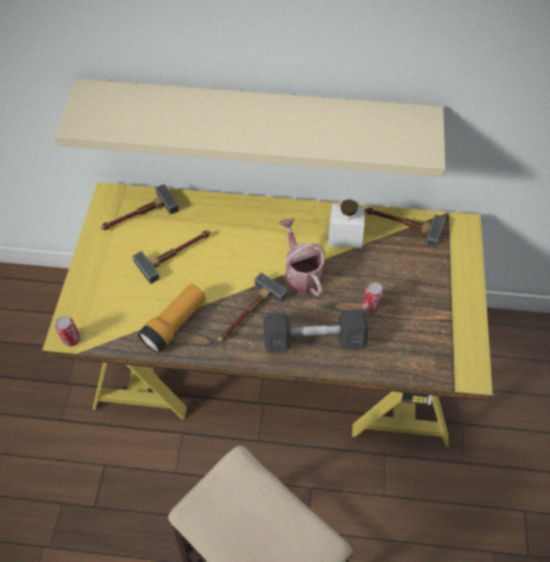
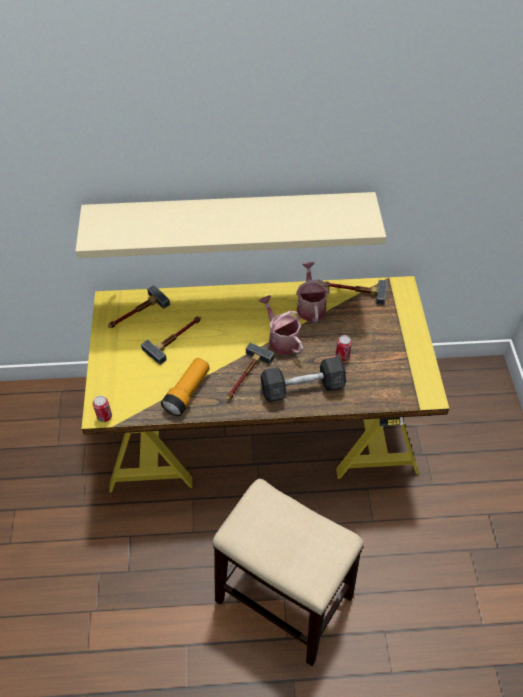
camera: 10 degrees left, 5 degrees down
white jar [328,199,364,248] -> watering can [296,262,330,323]

